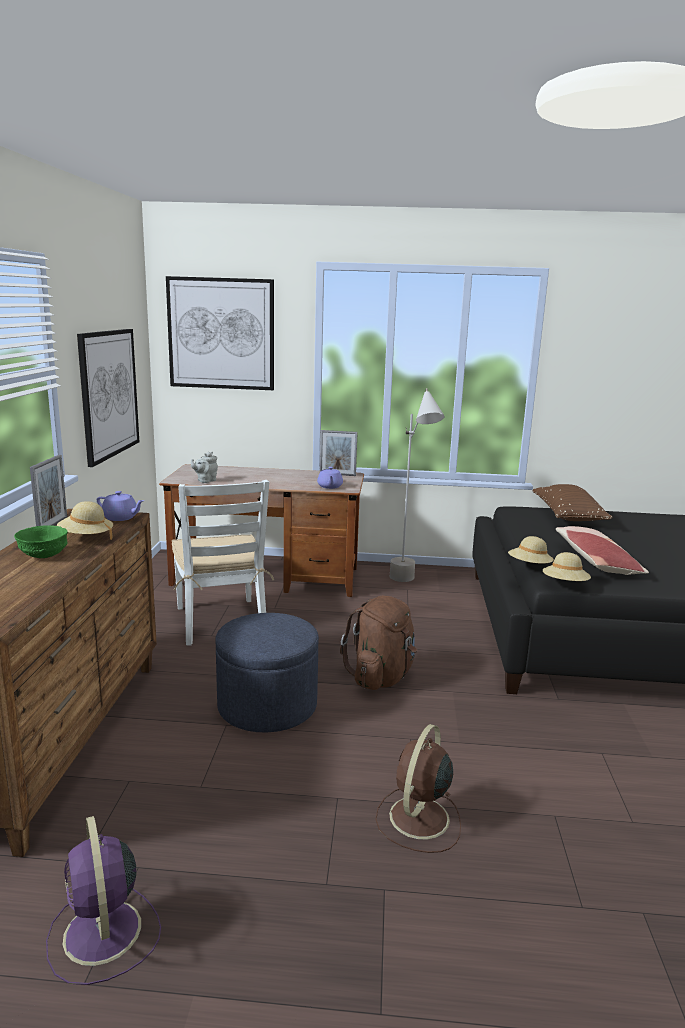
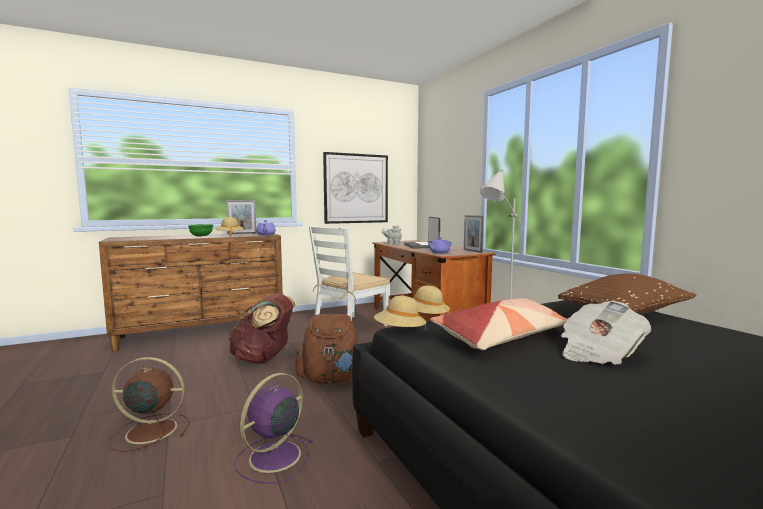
camera: 60 degrees right, 10 degrees down
purple fan [46,816,161,985] -> purple fan moved to [234,373,313,484]
picture [166,276,274,390] -> none
blue ottoman [215,613,319,732] -> brown backpack [228,293,296,364]
none -> laptop [404,217,440,248]
none -> newspaper [560,301,651,365]

